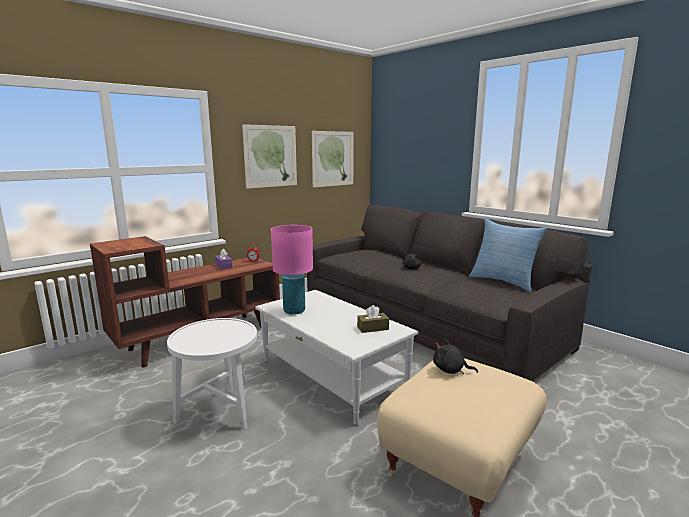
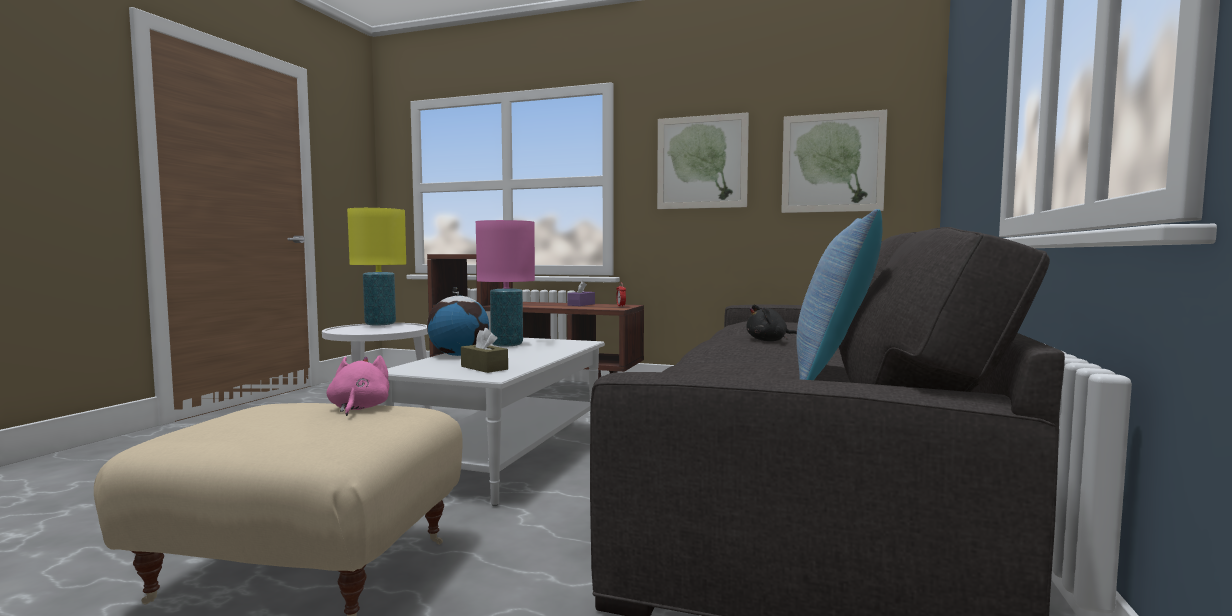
camera: 60 degrees right, 10 degrees down
black plush toy [433,339,478,374] -> pink plush toy [327,355,389,416]
none -> yellow table lamp [347,208,406,326]
none -> globe [427,287,489,356]

